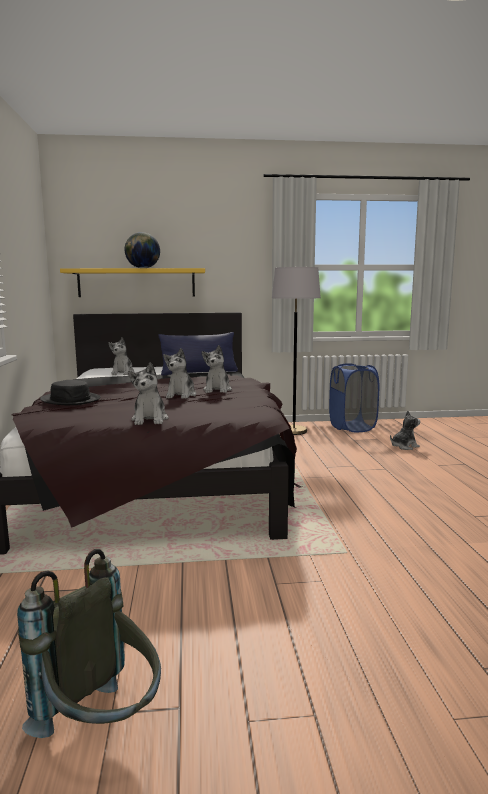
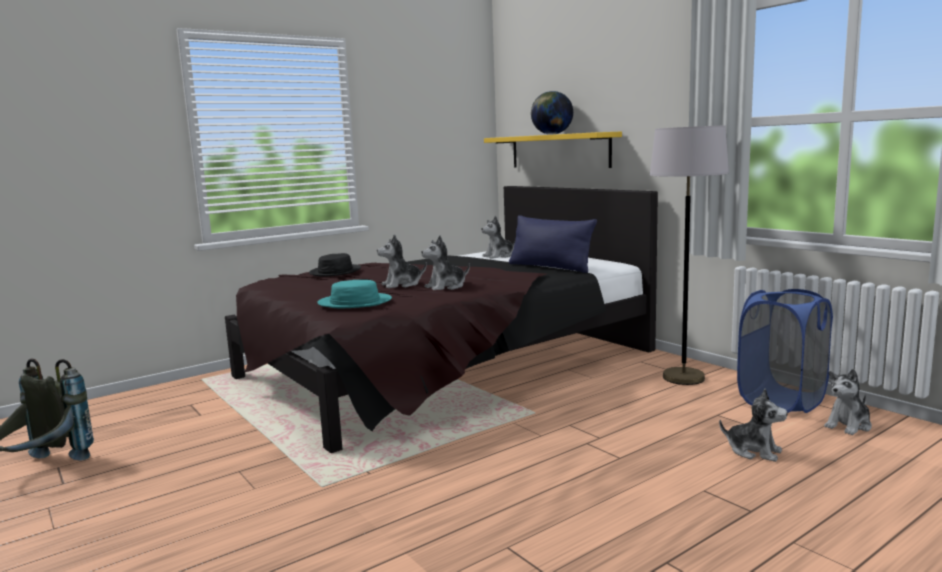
camera: 60 degrees right, 0 degrees up
plush toy [128,362,169,425] -> plush toy moved to [824,369,872,435]
none -> turquoise hat [317,280,392,308]

